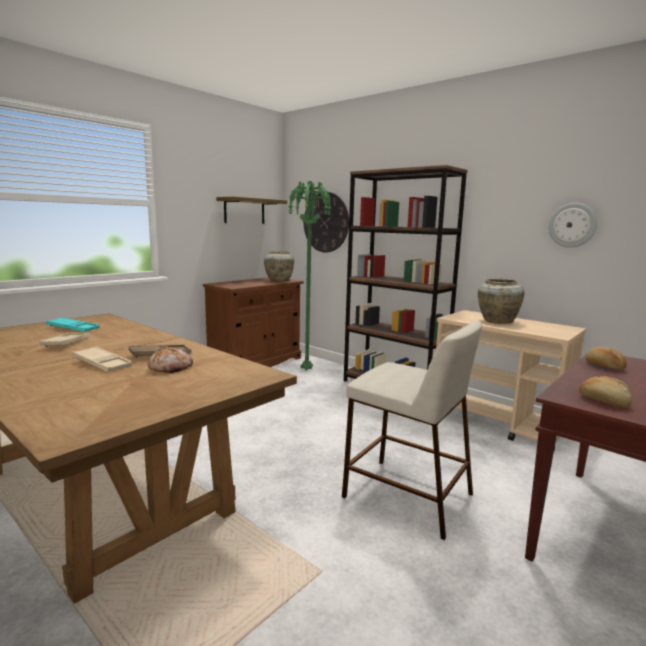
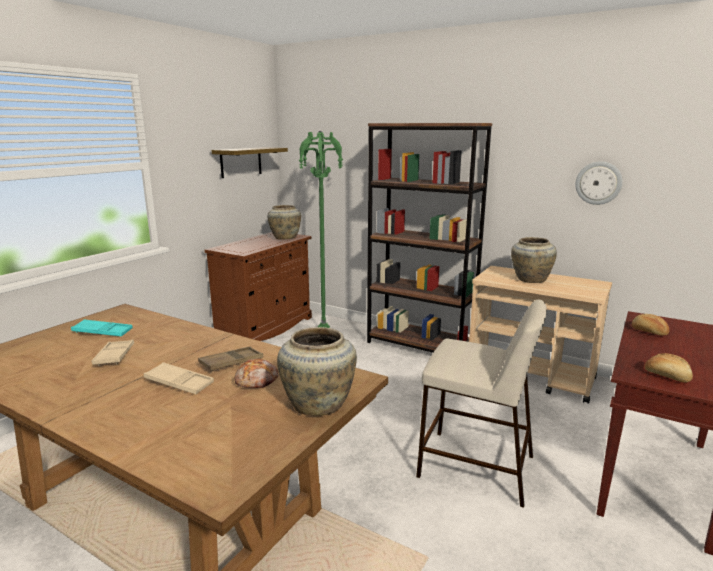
camera: 10 degrees left, 5 degrees up
wall clock [304,192,349,253] -> none
none -> beige vase [277,327,357,415]

